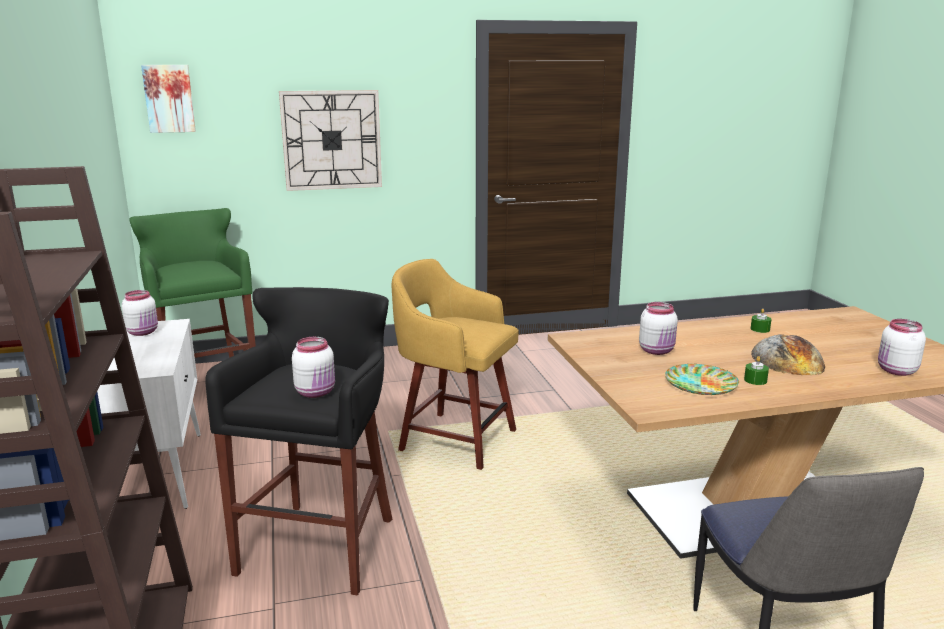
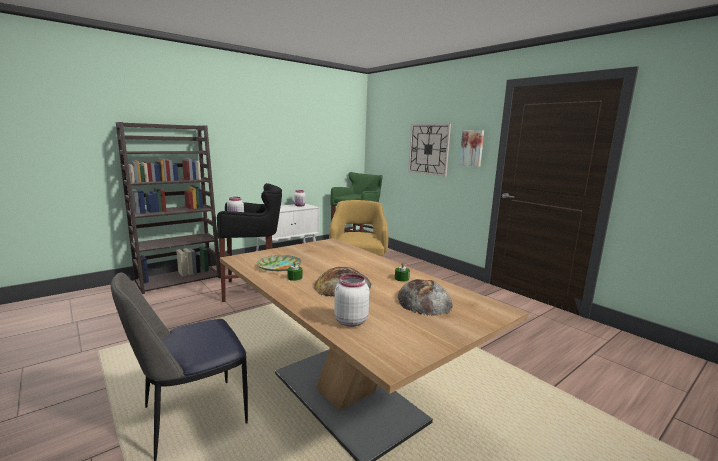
camera: 65 degrees right, 5 degrees down
picture [141,65,196,133] -> picture moved to [459,130,484,167]
white jar [639,302,678,355] -> none
none -> bread [397,279,453,316]

